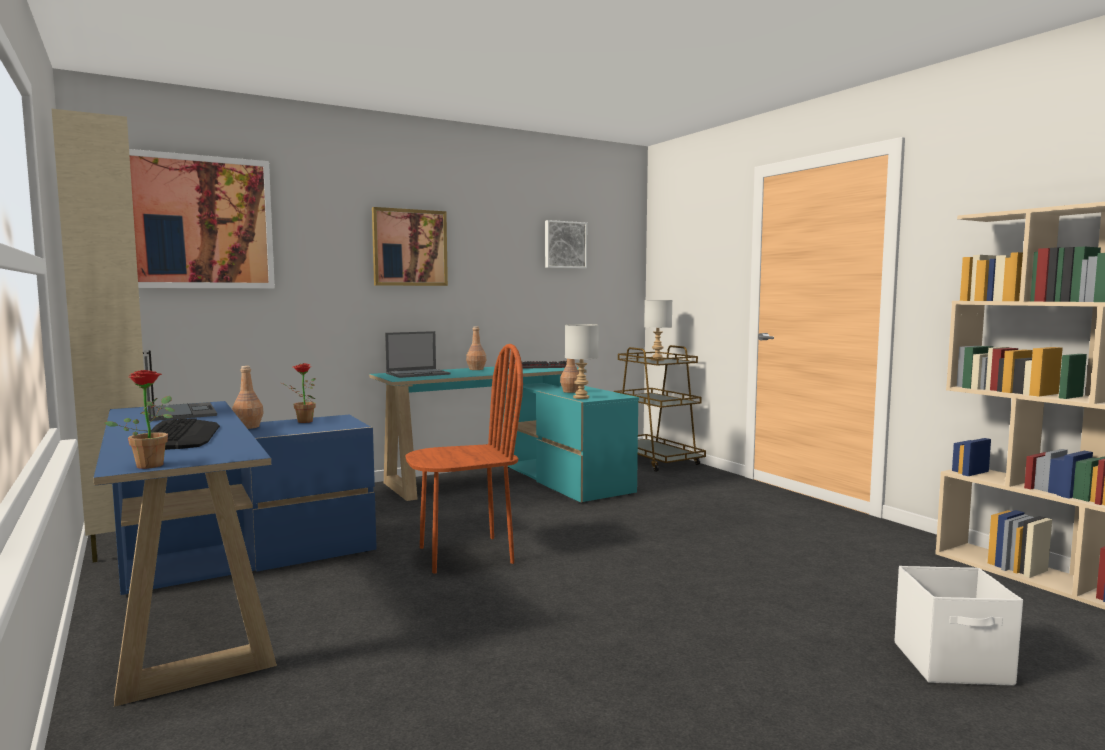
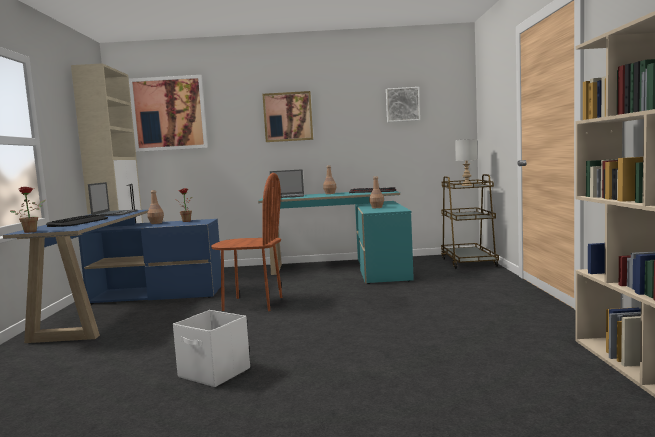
camera: 30 degrees right, 0 degrees up
grey table lamp [565,324,598,399] -> none
white storage box [895,566,1023,686] -> white storage box moved to [173,310,250,387]

